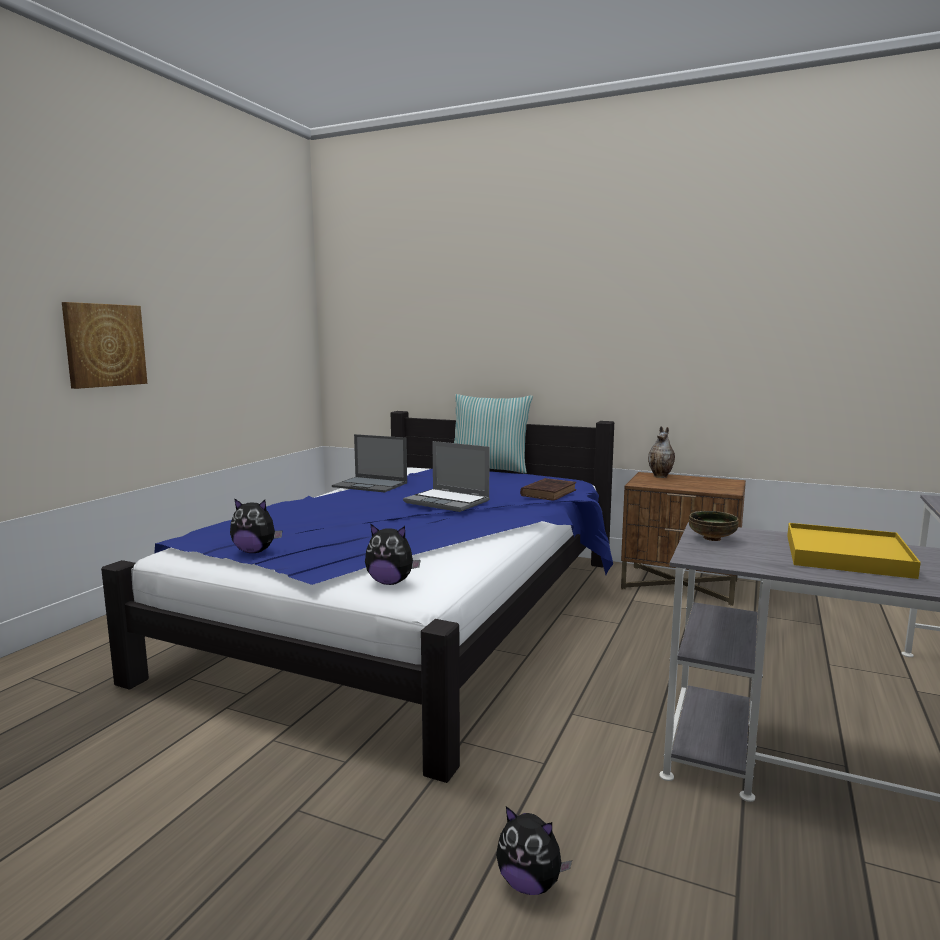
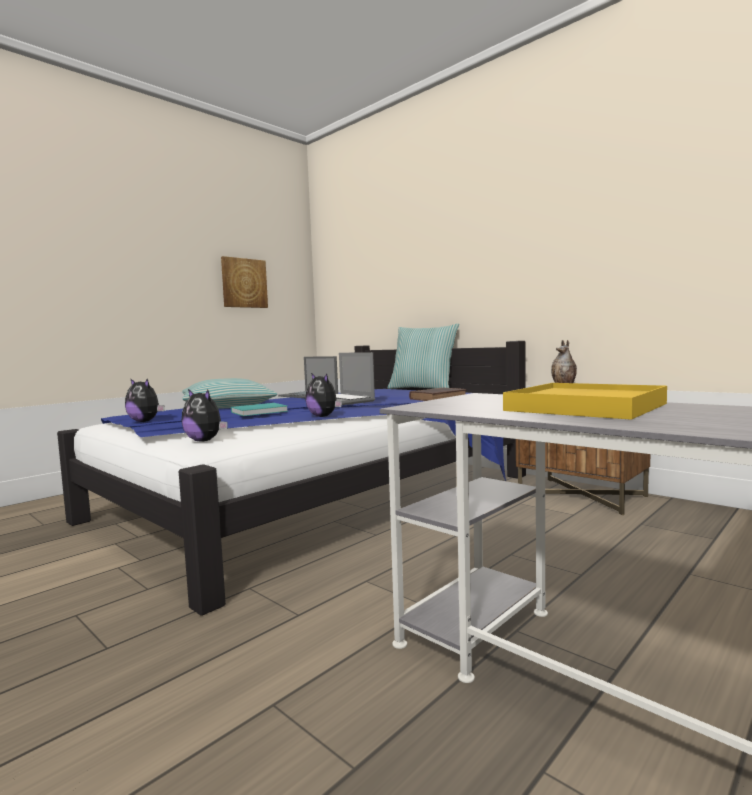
camera: 20 degrees right, 5 degrees down
picture [62,302,147,389] -> picture moved to [221,256,268,308]
plush toy [496,806,572,895] -> plush toy moved to [305,373,342,417]
bowl [689,511,738,541] -> none
none -> pillow [182,378,277,409]
none -> turquoise book [231,403,288,416]

